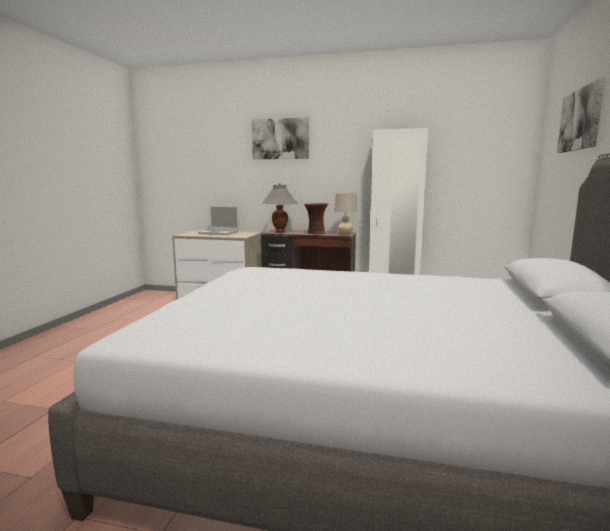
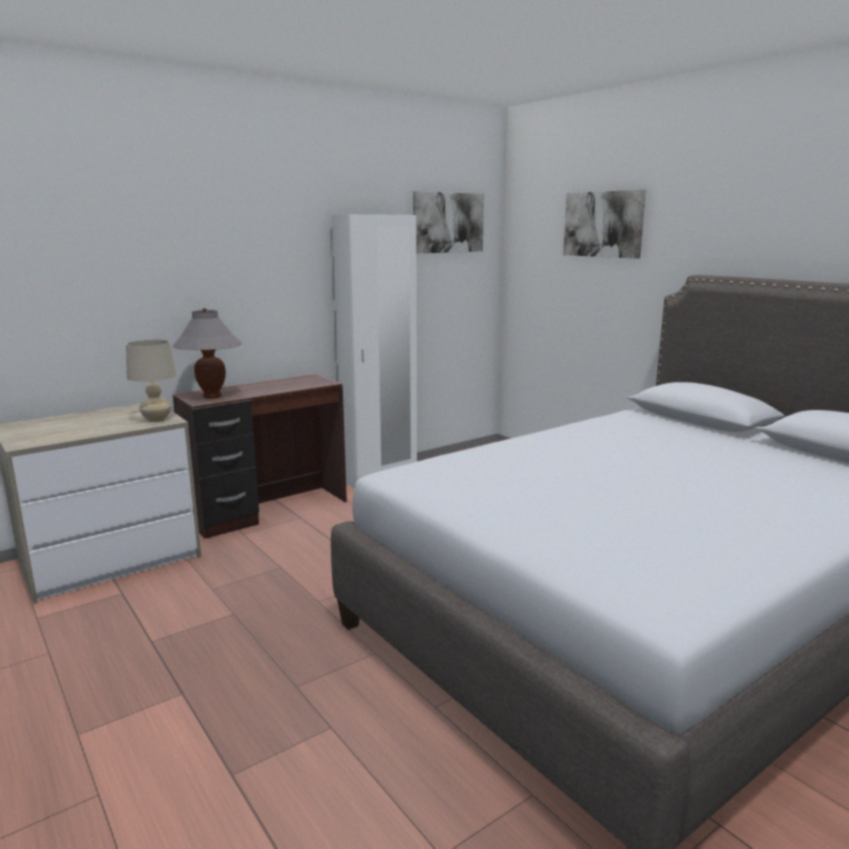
camera: 50 degrees left, 5 degrees up
laptop [198,206,239,235] -> none
picture [252,117,309,159] -> picture moved to [413,191,484,253]
vase [304,203,328,234] -> none
beige table lamp [334,193,358,235] -> beige table lamp moved to [126,339,177,422]

